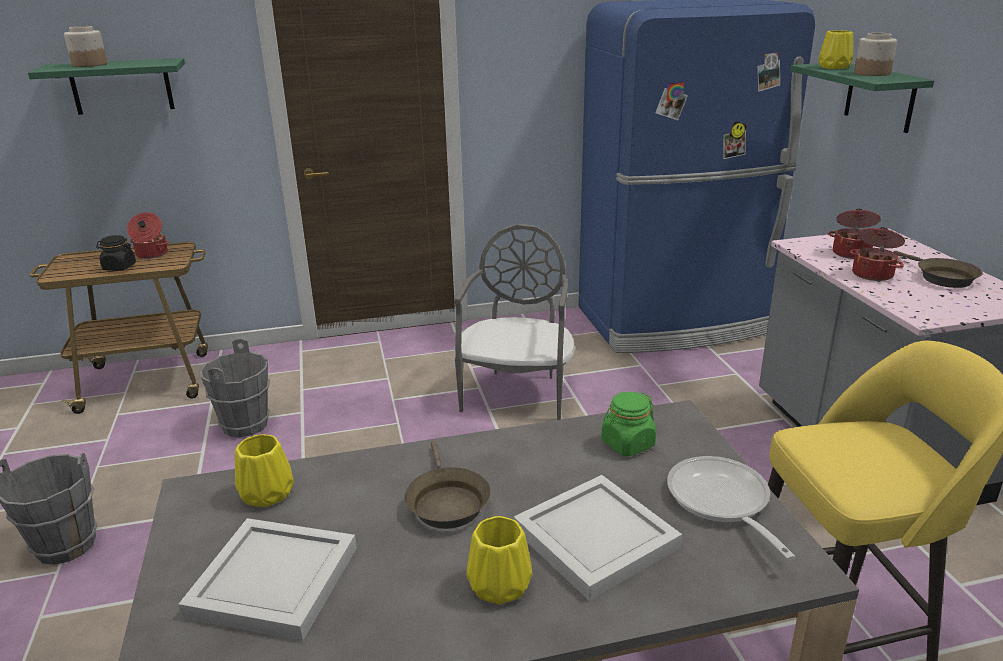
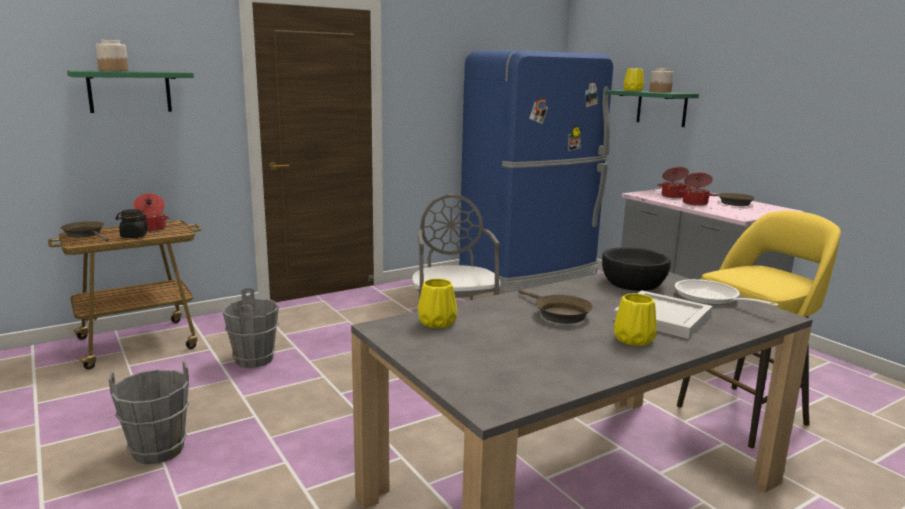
camera: 20 degrees left, 10 degrees down
white tray [178,518,357,641] -> none
green jar [601,392,656,456] -> black bowl [602,247,671,291]
none -> brown frying pan [61,221,109,241]

